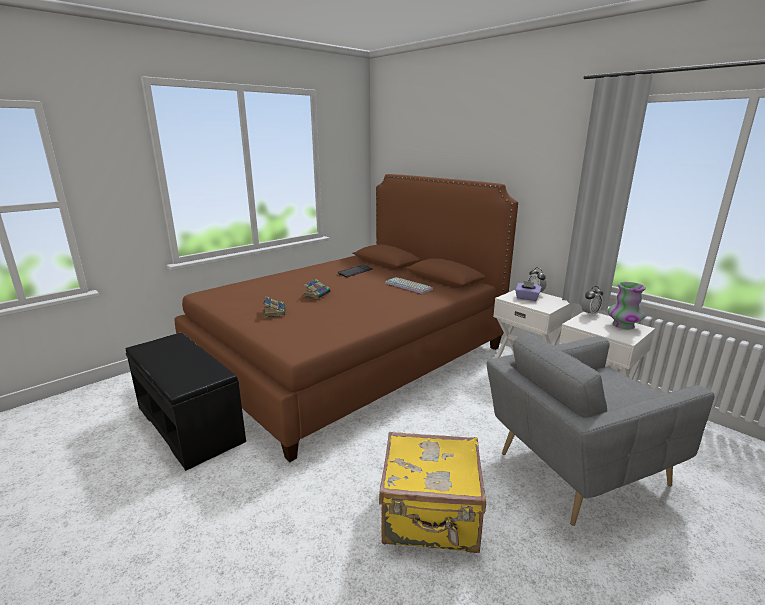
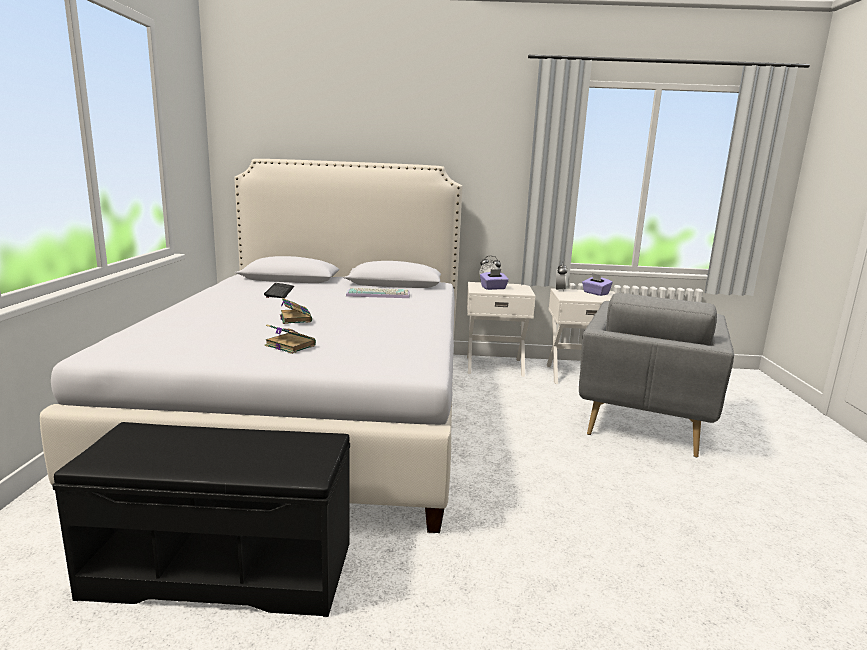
camera: 45 degrees left, 5 degrees down
brown bed [175,174,518,462] -> white bed [40,159,462,533]
yellow suitcase [379,432,486,553] -> none
vase [608,282,646,329] -> purple tissue box [582,273,613,296]

